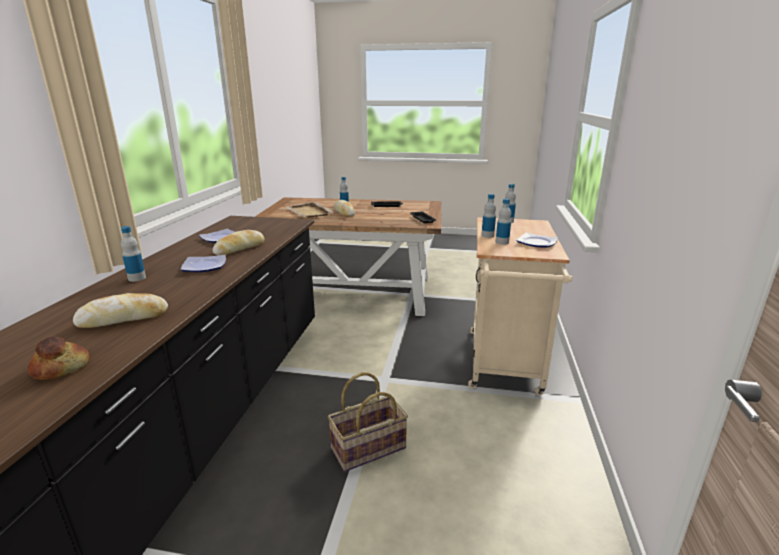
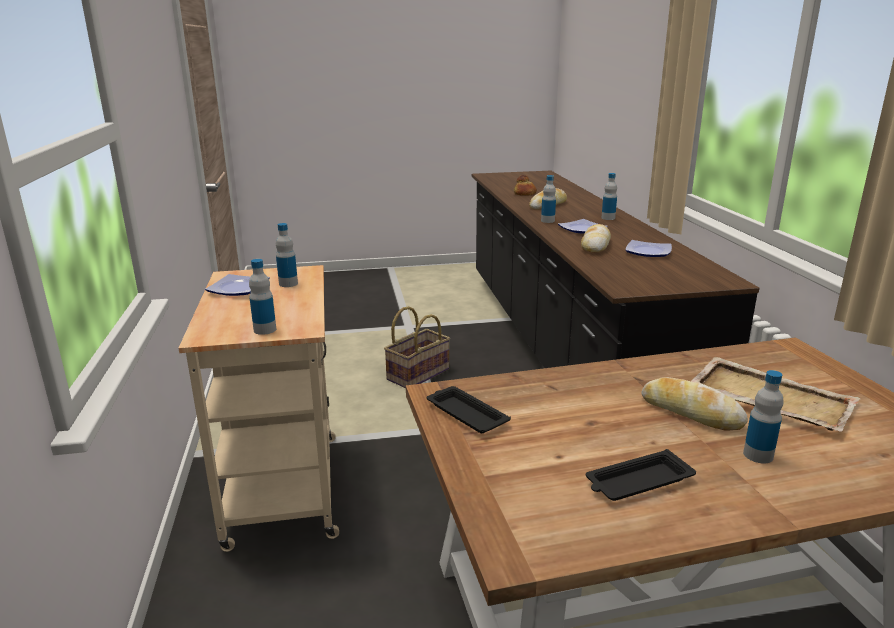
camera: 160 degrees right, 0 degrees up
bottle [481,194,496,238] -> bottle moved to [541,175,556,223]

